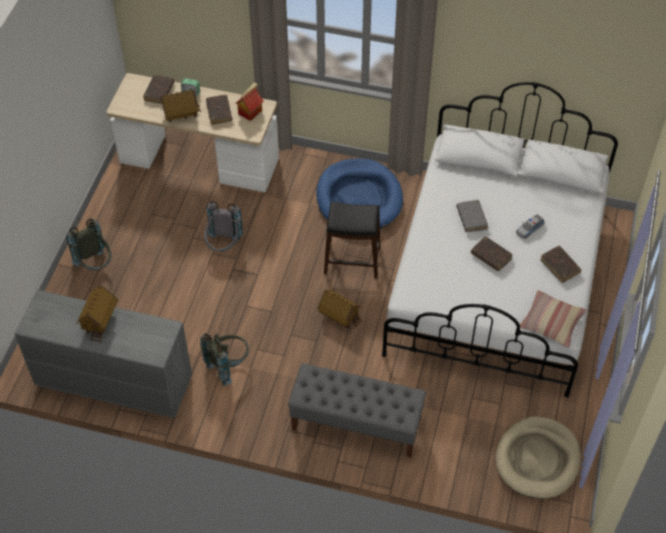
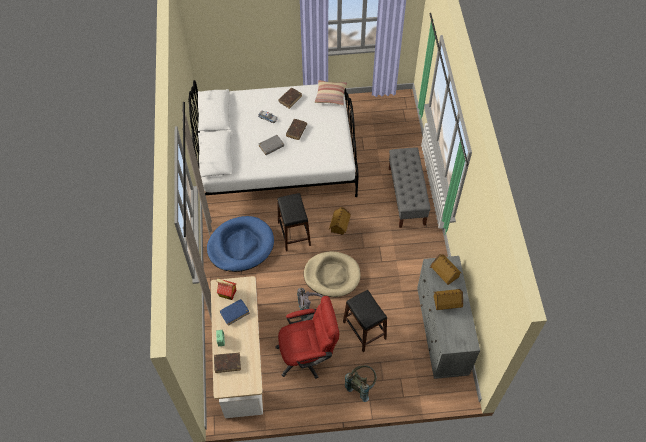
camera: 110 degrees left, 5 degrees up
toy house [161,89,201,122] -> toy house moved to [429,254,461,285]
grey backpack [200,333,249,386] -> none
brown book [206,95,232,125] -> blue book [220,299,249,325]
beige dog bed [495,416,581,499] -> beige dog bed moved to [304,251,361,297]
none -> red office chair [275,296,339,379]
none -> black stool [343,290,387,352]

